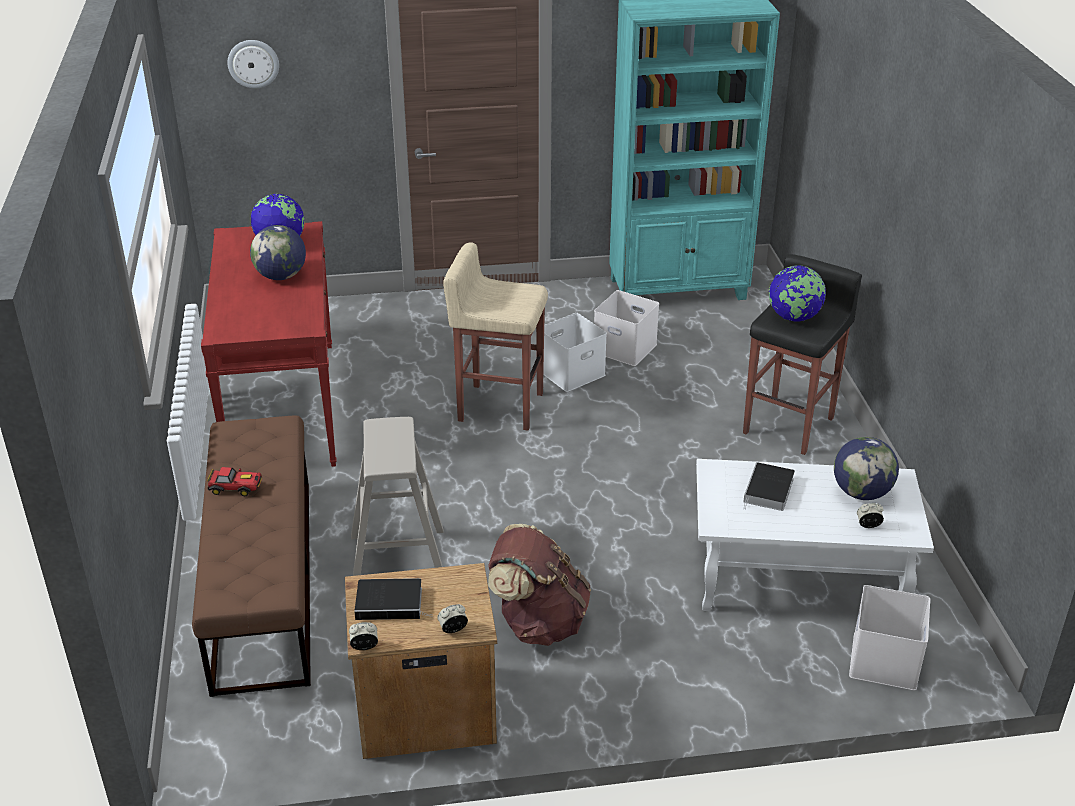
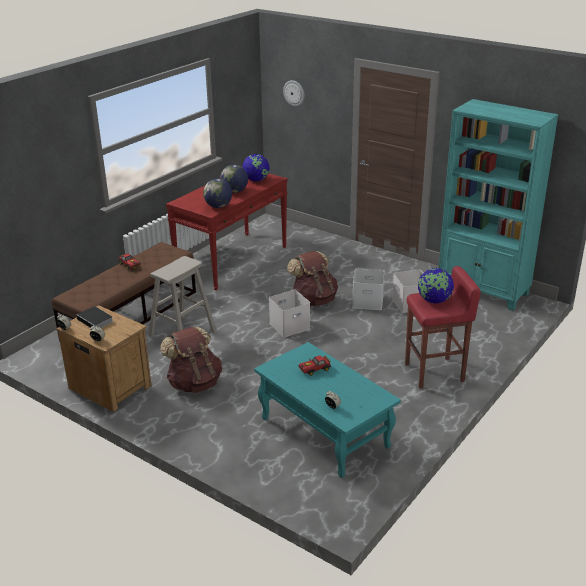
camera: 45 degrees right, 5 degrees down
beige stool [443,242,548,431] -> brown backpack [287,251,338,306]
white coffee table [696,459,934,611] -> turquoise coffee table [254,342,401,478]
black stool [743,254,862,455] -> red stool [405,266,481,389]
book [743,462,795,511] -> toy car [299,356,331,376]
globe [834,437,899,500] -> globe moved to [203,179,232,208]
white storage box [849,585,930,690] -> white storage box moved to [269,290,310,338]

